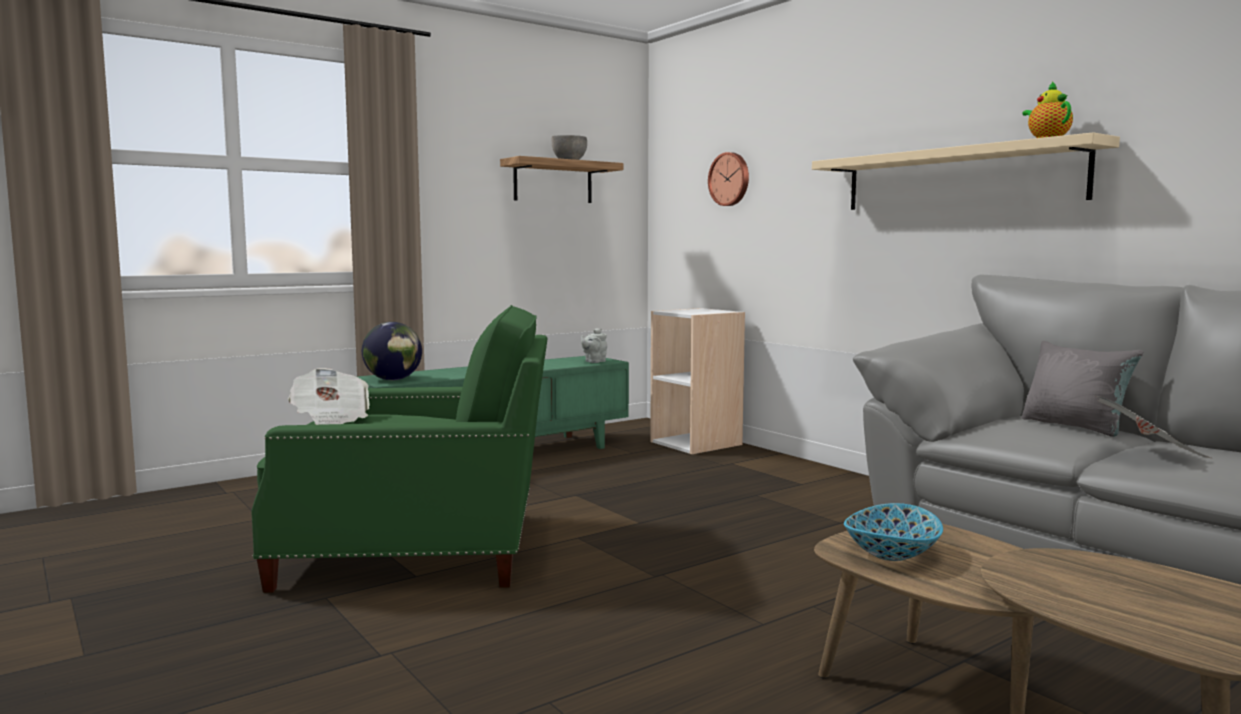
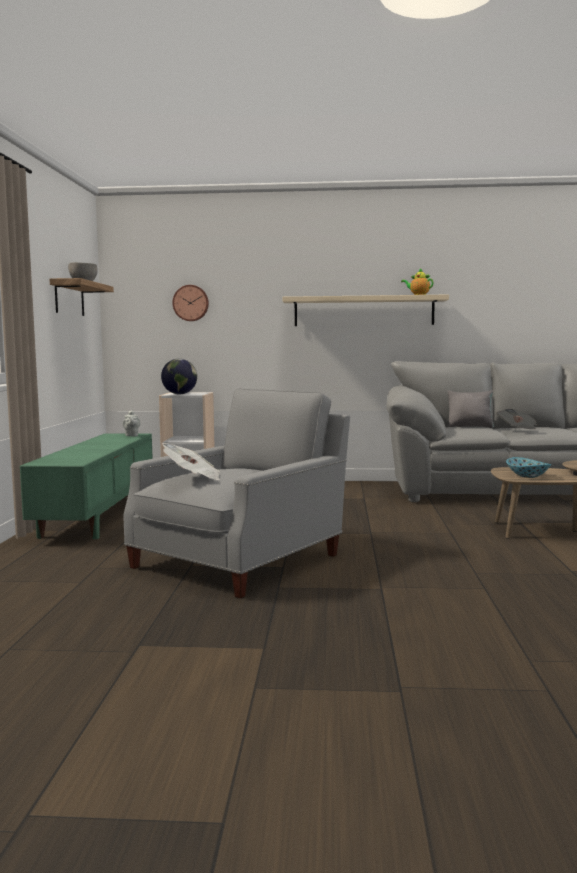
camera: 50 degrees left, 0 degrees up
green armchair [251,305,548,593] -> grey armchair [123,388,350,598]
globe [362,322,422,380] -> globe moved to [161,359,197,394]

